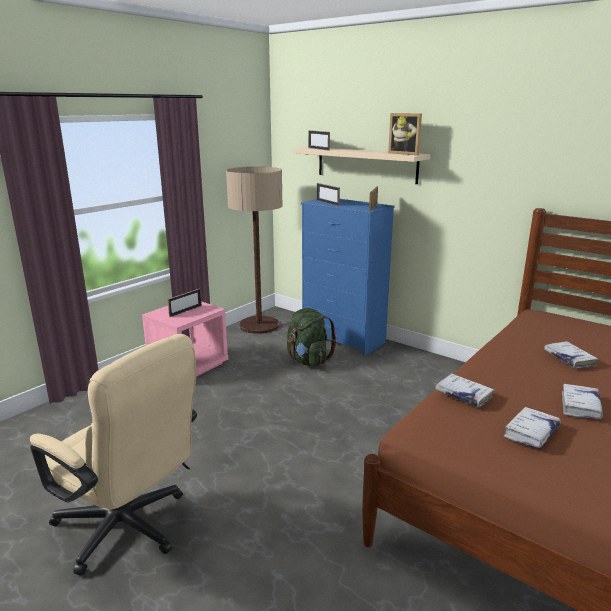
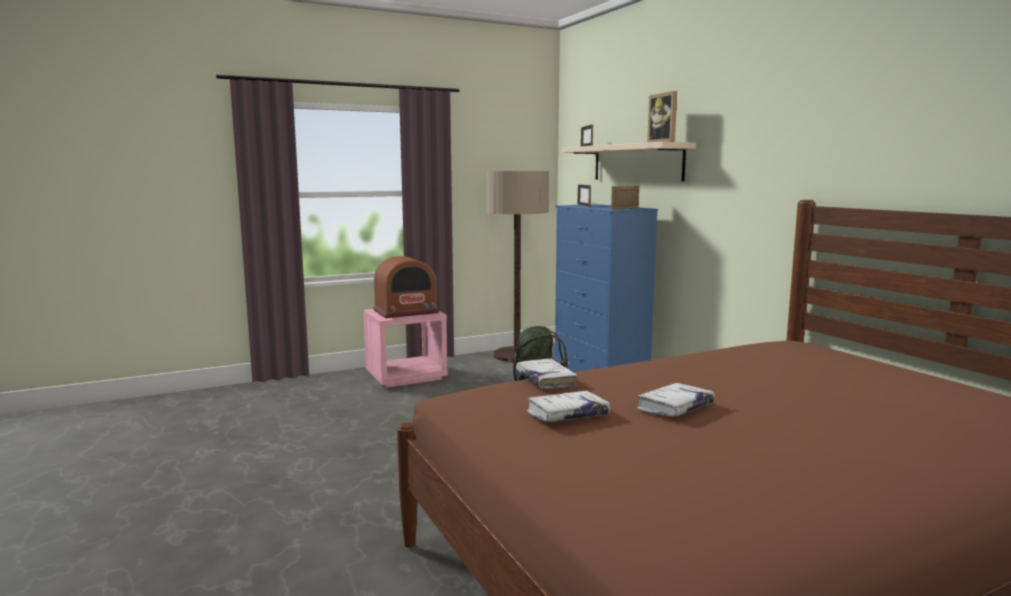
camera: 25 degrees right, 10 degrees down
beige office chair [30,334,197,576] -> none
picture frame [167,288,202,317] -> radio [373,256,439,318]
white book [544,341,599,368] -> none

